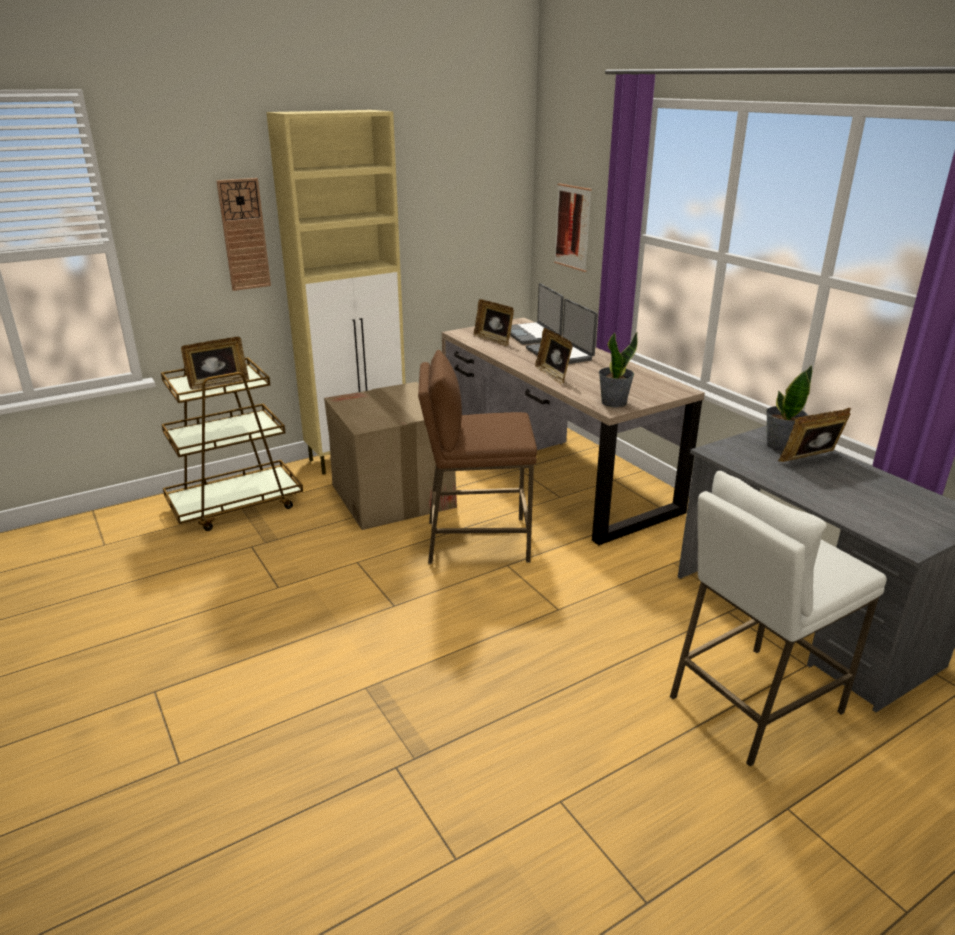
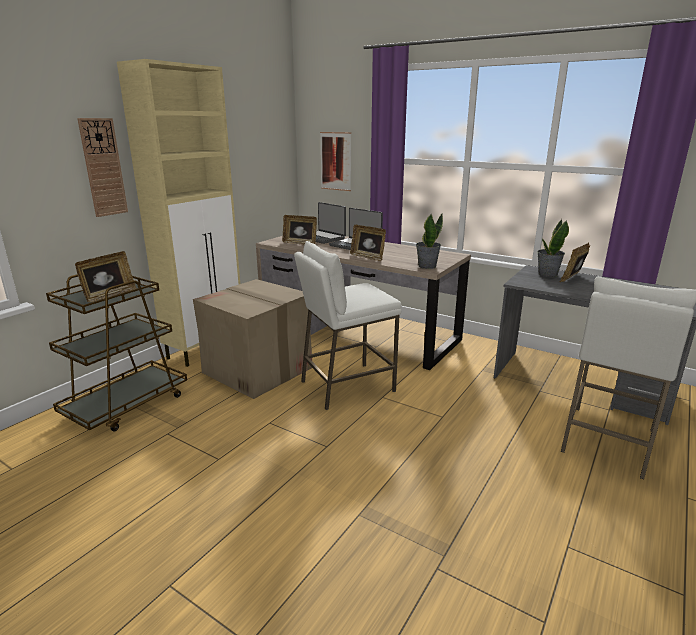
camera: 25 degrees left, 5 degrees down
brown stool [418,350,537,564] -> white stool [294,241,402,410]

